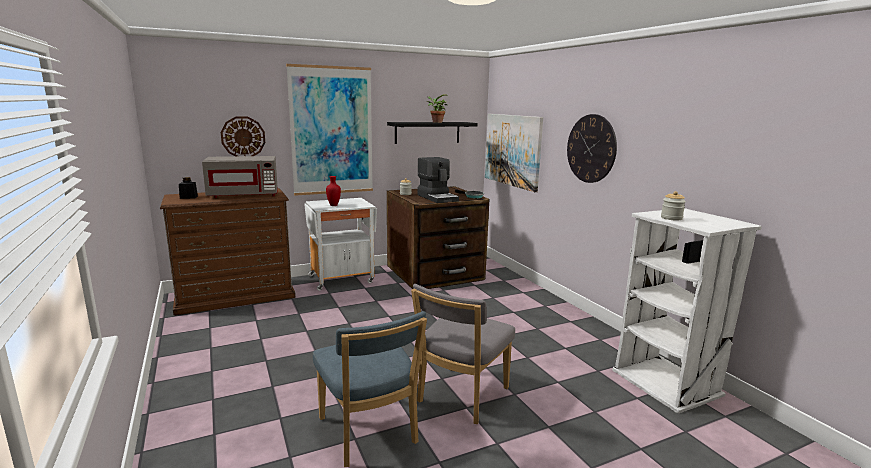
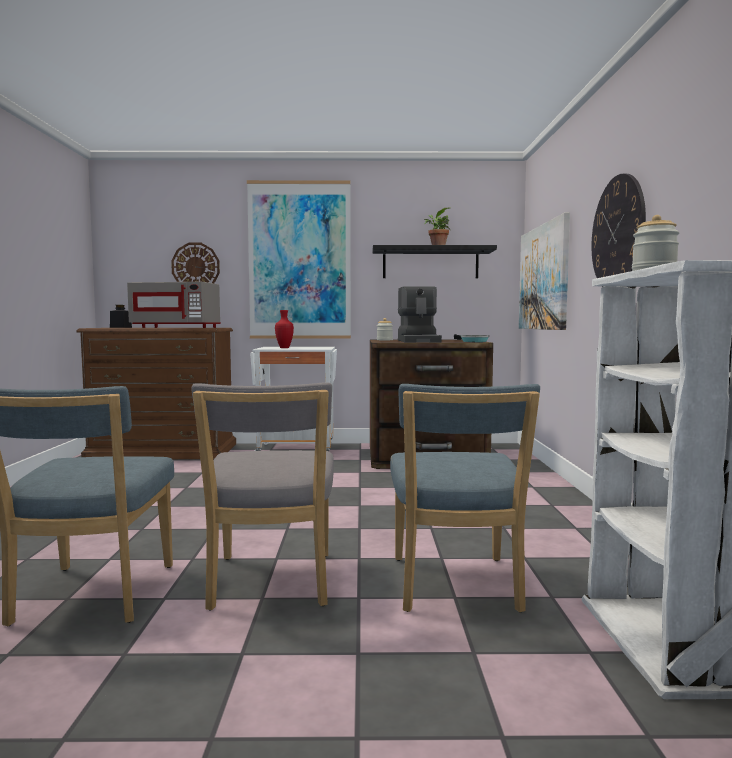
camera: 25 degrees right, 10 degrees down
grey chair [411,284,515,424] -> grey chair turned 60 degrees counterclockwise [191,382,334,611]
none -> blue chair [390,384,540,613]

